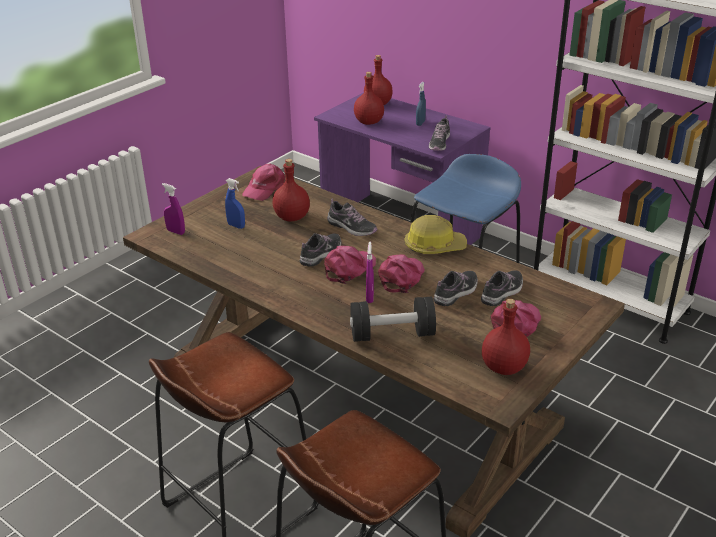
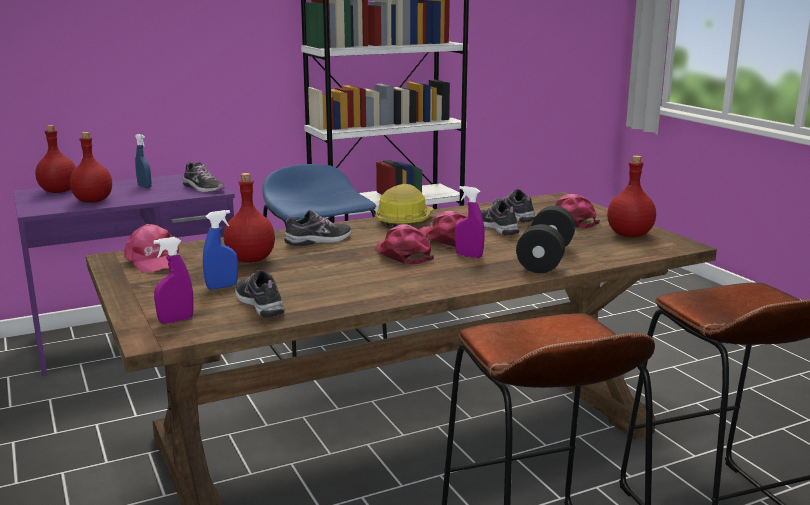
camera: 65 degrees left, 15 degrees down
shoe [300,233,341,266] -> shoe moved to [235,270,285,318]

